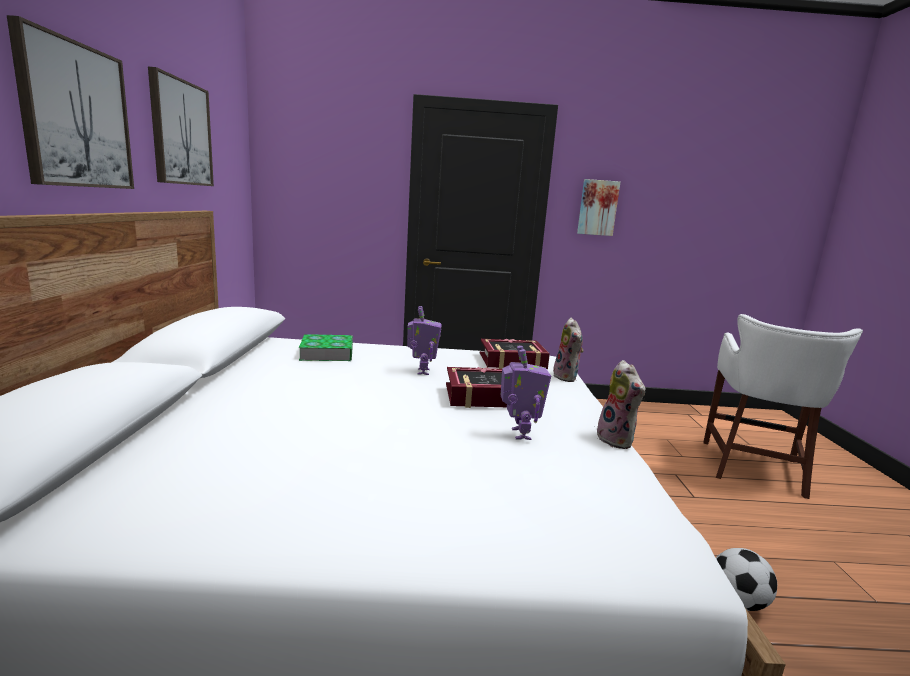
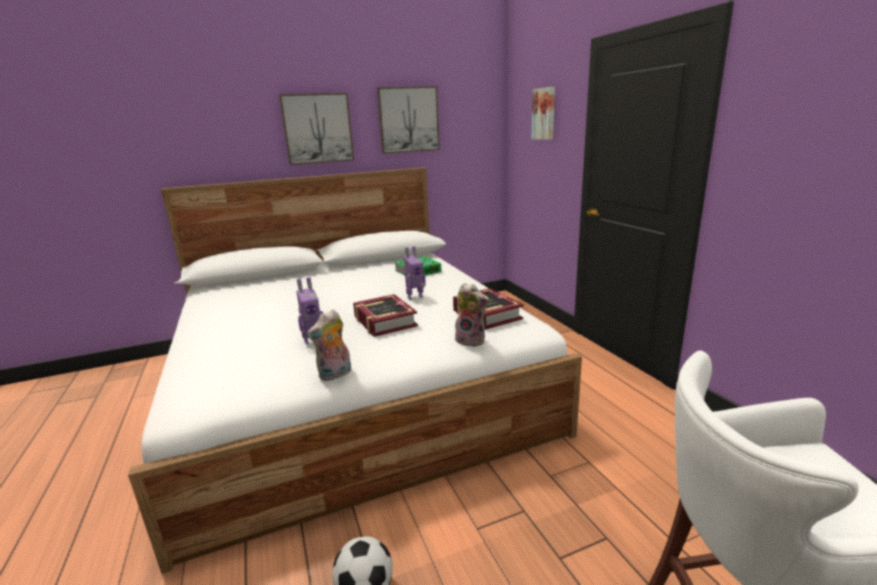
camera: 70 degrees right, 5 degrees up
plush toy [553,318,584,382] -> plush toy turned 120 degrees counterclockwise [451,283,489,347]
picture [577,179,620,236] -> picture moved to [531,87,555,140]

